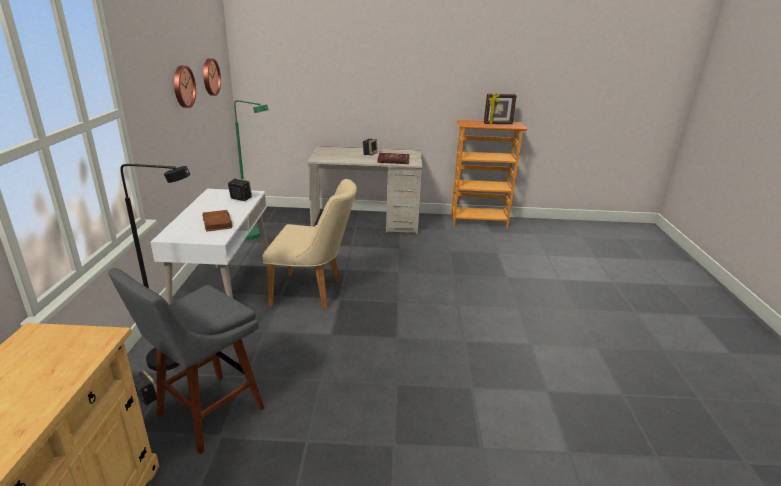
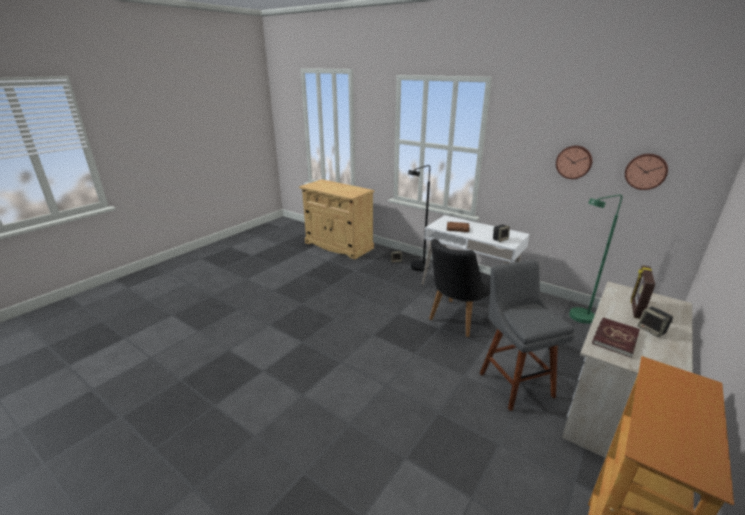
camera: 125 degrees right, 0 degrees up
grey stool [108,268,264,454] -> grey stool moved to [480,260,575,411]
beige chair [263,179,357,310] -> black chair [429,239,491,337]
picture frame [484,94,517,125] -> picture frame moved to [631,265,655,319]

